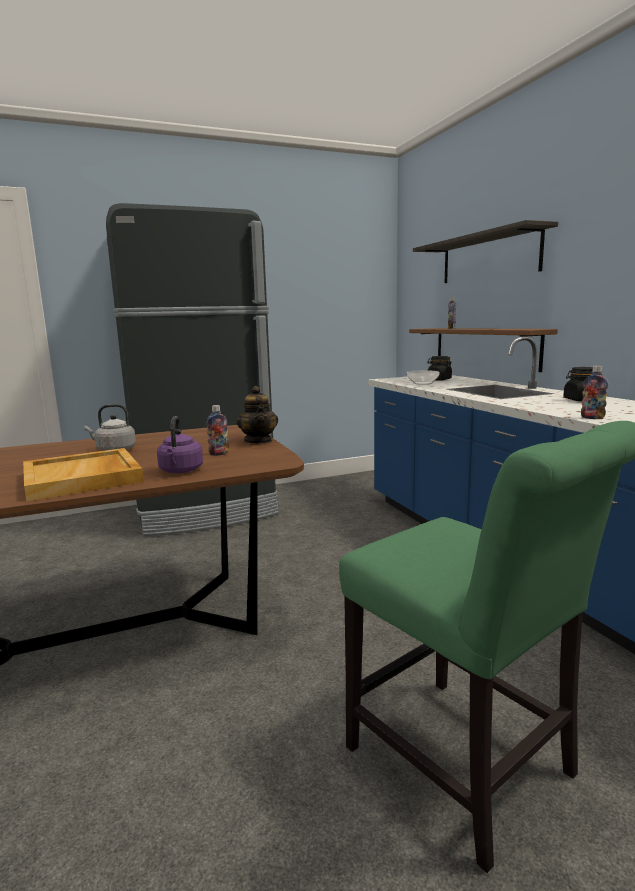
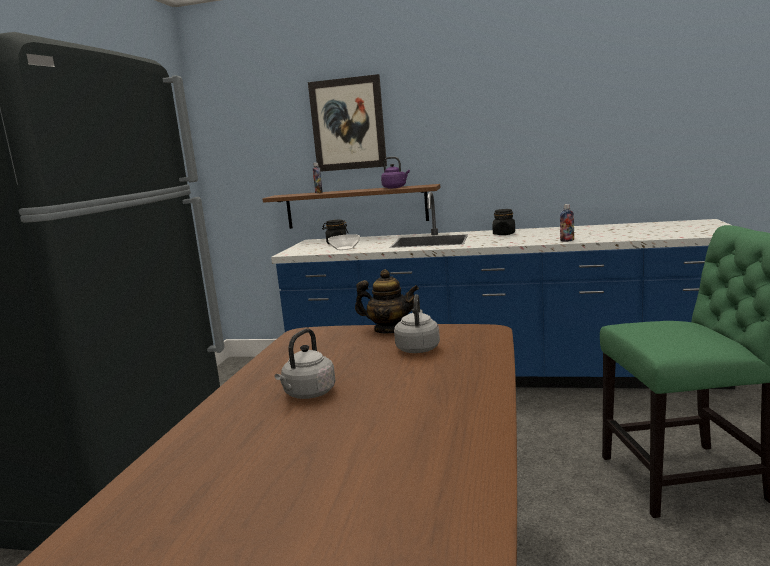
camera: 55 degrees left, 0 degrees up
beige tray [23,448,144,501] -> none
purple kettle [157,416,203,473] -> purple kettle moved to [381,157,410,188]
bottle [207,405,229,456] -> grey kettle [394,294,440,353]
shelf [413,220,558,283] -> picture [308,74,387,172]

